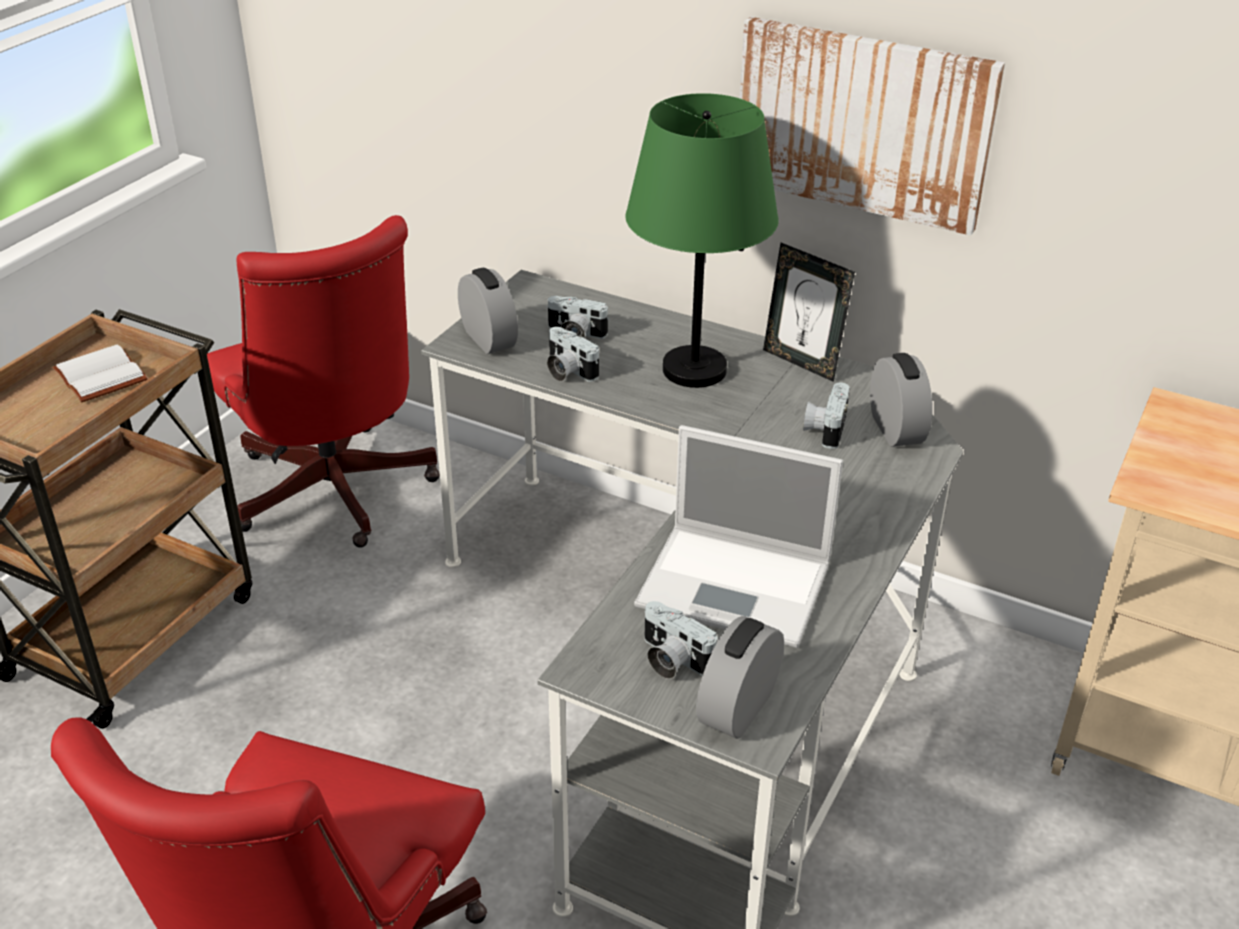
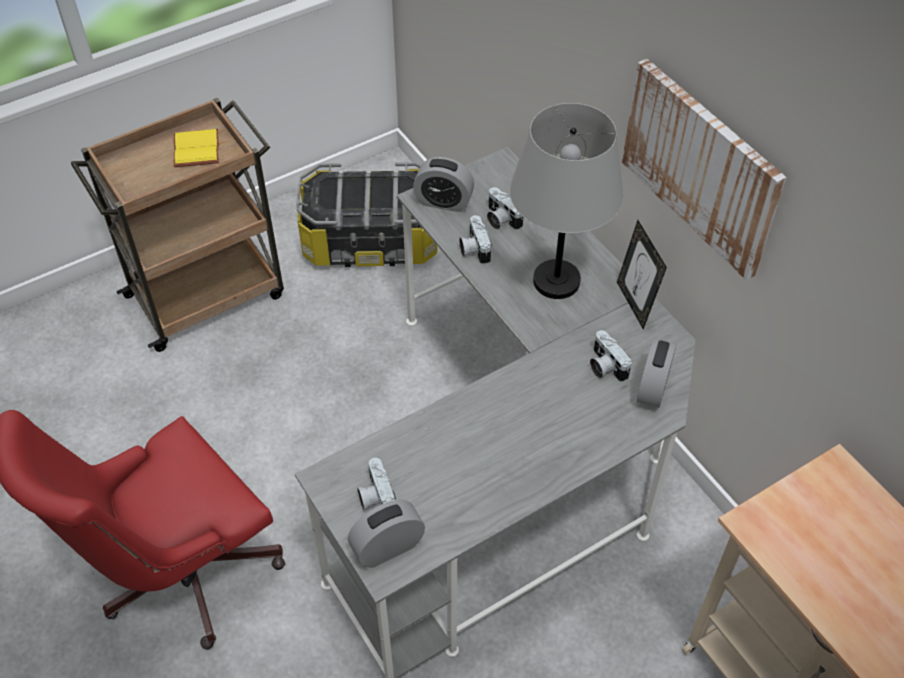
camera: 30 degrees right, 15 degrees up
white book [53,344,148,402] -> yellow book [174,129,219,167]
red office chair [207,215,440,548] -> storage box [296,162,437,267]
alarm clock [458,268,518,354] -> alarm clock turned 105 degrees clockwise [413,157,474,212]
green table lamp [626,93,779,388] -> grey table lamp [510,103,624,299]
laptop [634,425,843,648] -> none
camera [803,382,849,449] -> camera turned 75 degrees counterclockwise [590,330,632,382]

